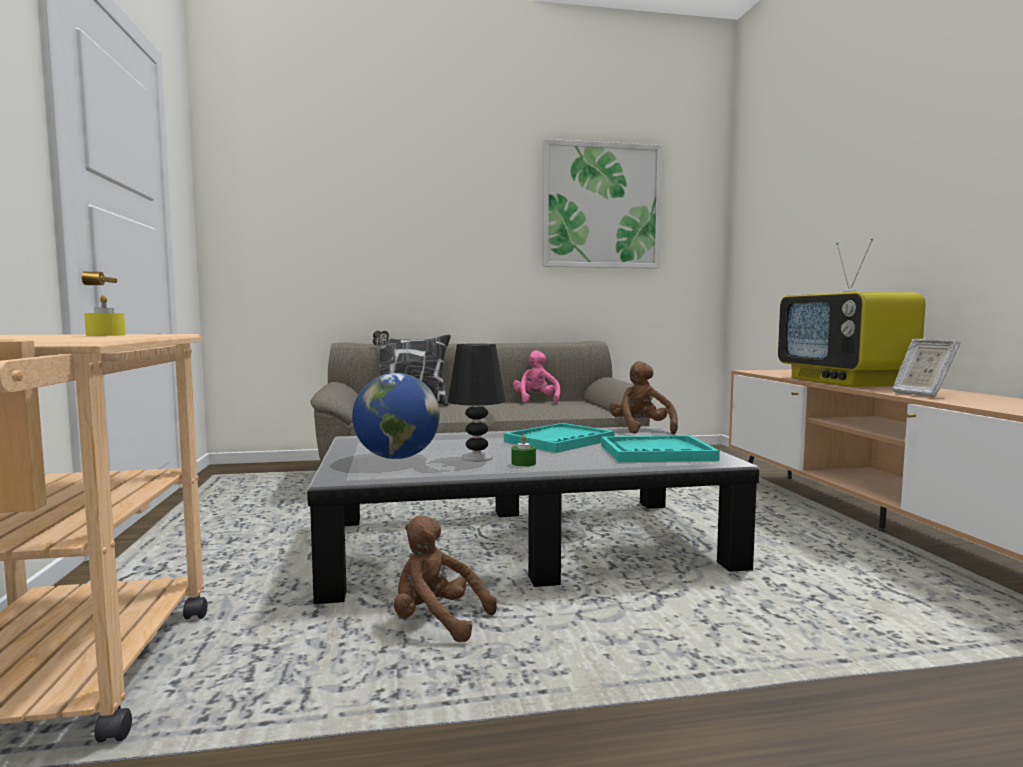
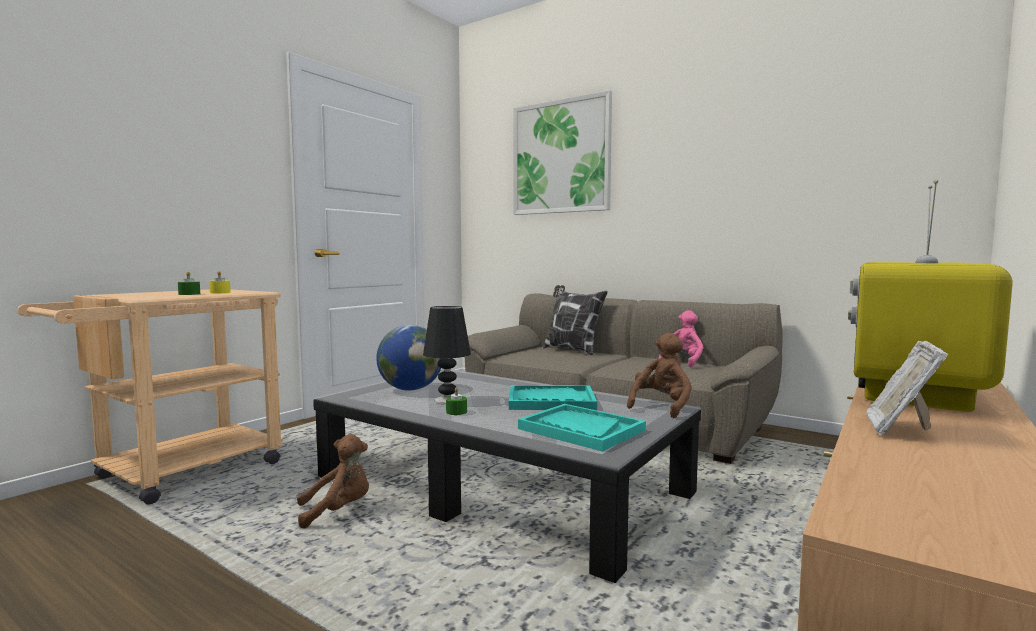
camera: 45 degrees right, 0 degrees up
brown plush toy [394,515,497,642] -> brown plush toy turned 90 degrees clockwise [297,434,369,528]
picture [542,139,663,269] -> picture moved to [513,90,612,215]
none -> green candle [178,271,200,295]

